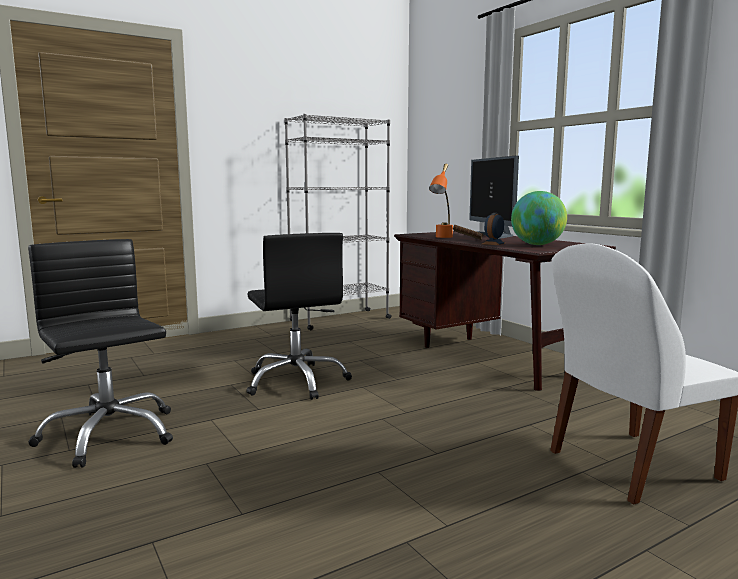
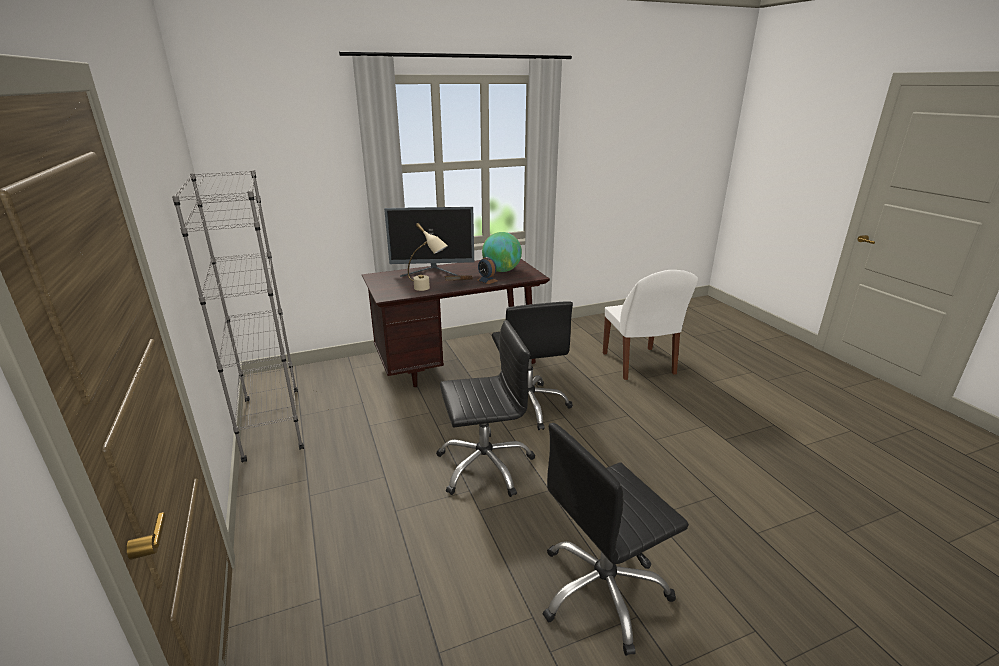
camera: 80 degrees left, 15 degrees up
orange table lamp [429,164,453,238] -> beige table lamp [408,223,448,291]
none -> black office chair [492,301,573,430]

